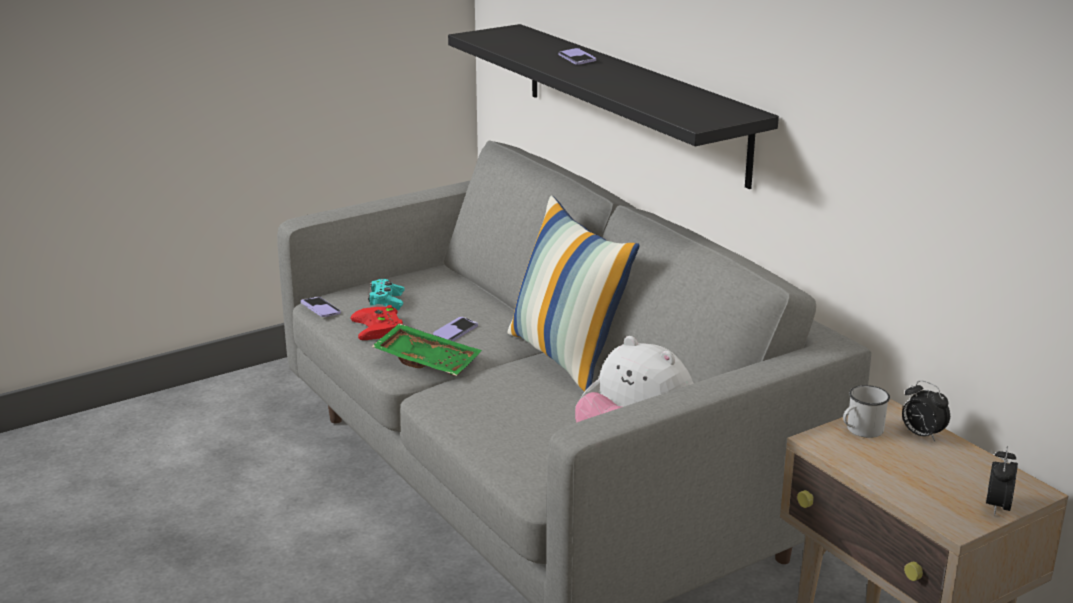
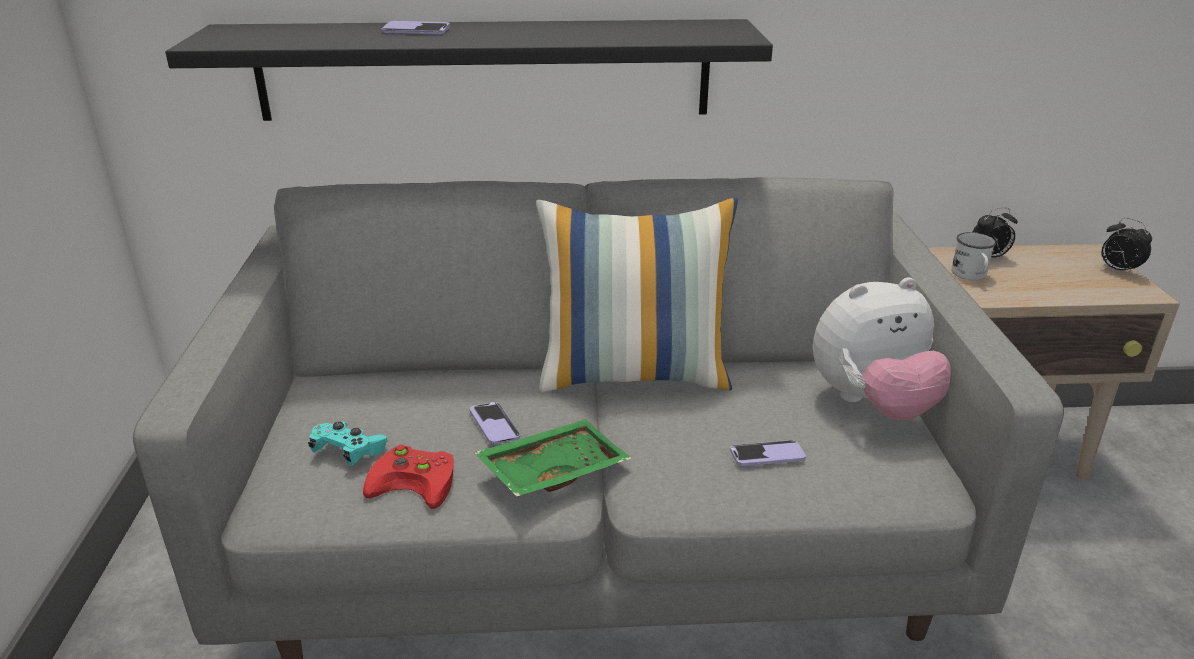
camera: 60 degrees left, 5 degrees up
phone [301,297,341,317] -> phone moved to [730,440,806,466]

